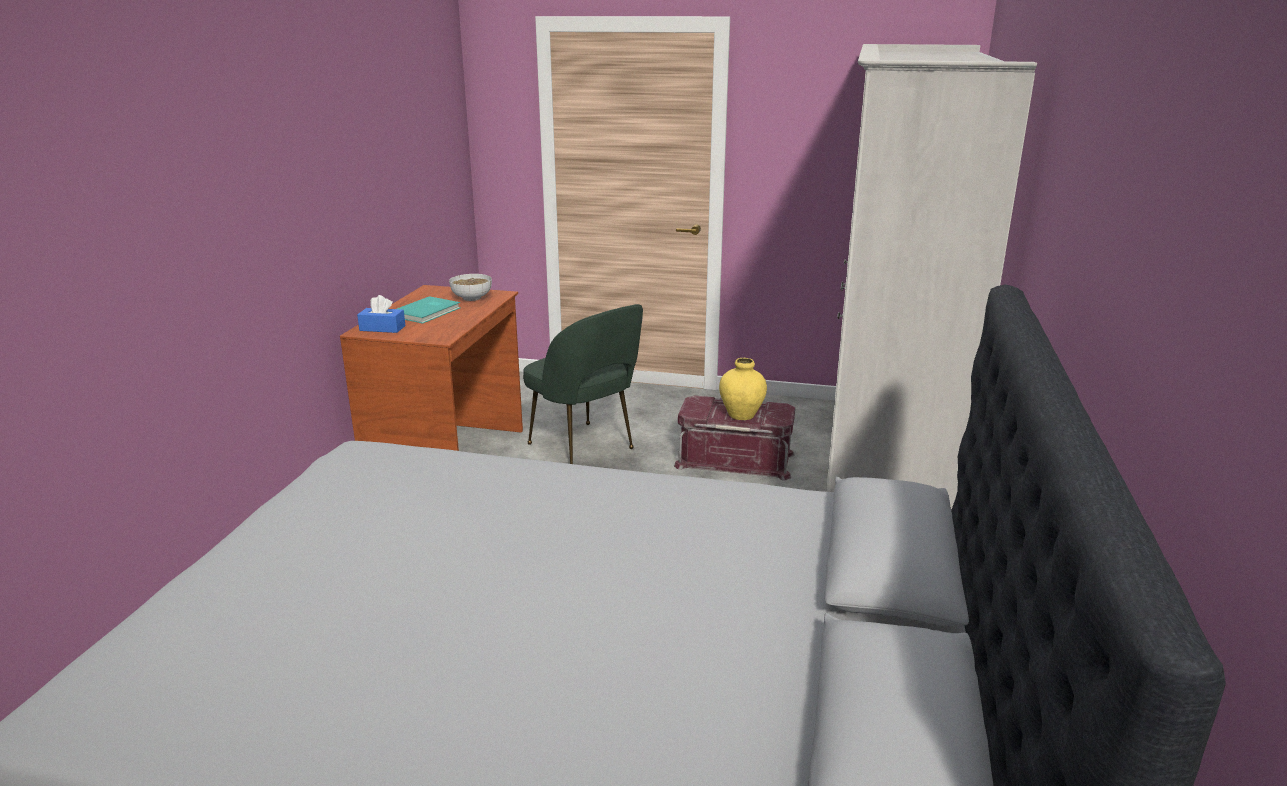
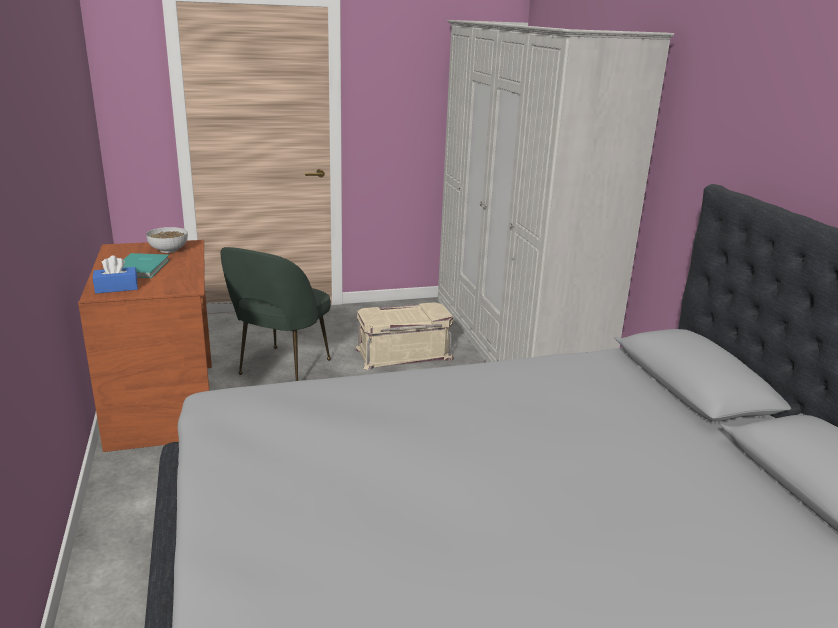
camera: 30 degrees left, 0 degrees up
green chair [523,304,643,464] -> green chair turned 90 degrees clockwise [221,247,331,381]
red storage box [674,395,795,481] -> beige storage box [355,302,454,370]
yellow vase [719,358,767,420] -> none

